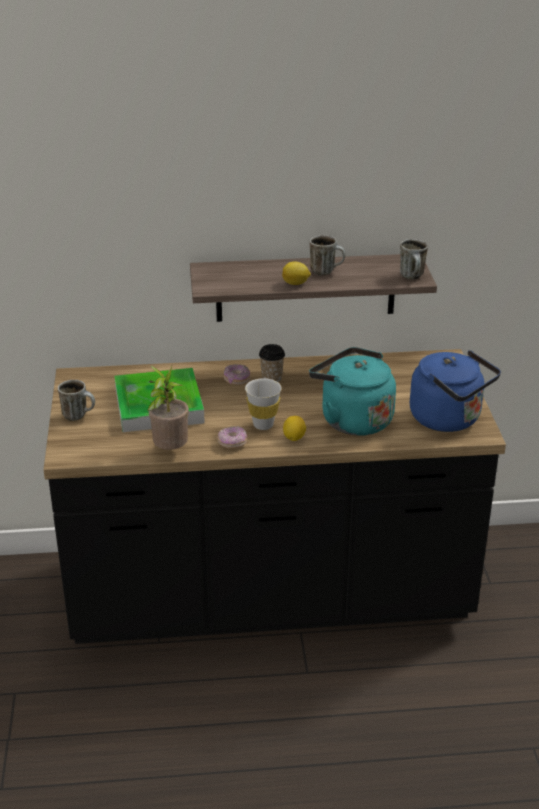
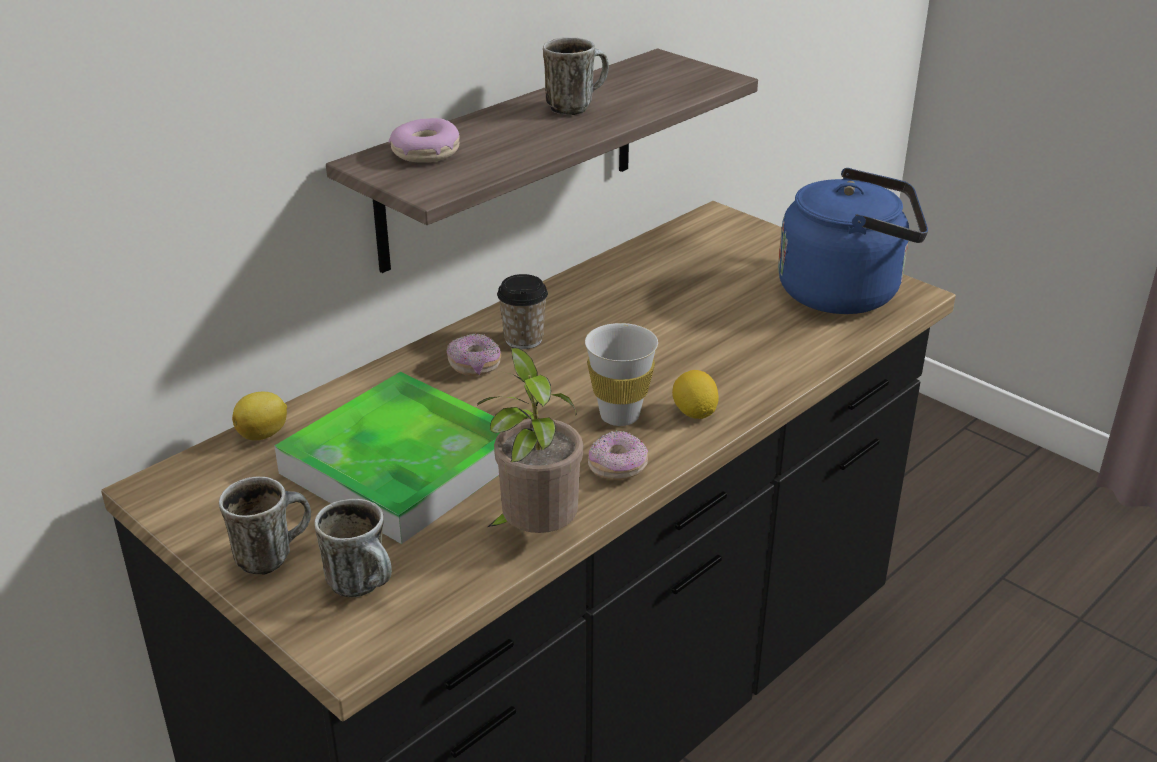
camera: 40 degrees left, 0 degrees up
lemon [282,261,311,285] -> lemon moved to [232,392,287,440]
turquoise kettle [309,347,396,436] -> none
mug [400,239,428,279] -> mug moved to [314,499,392,597]
none -> donut [389,118,460,163]

